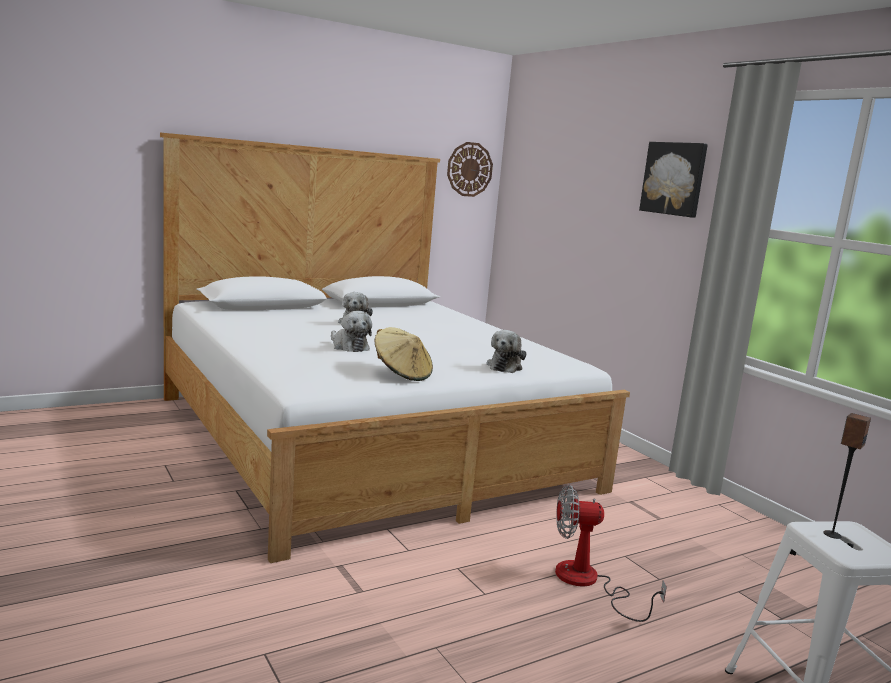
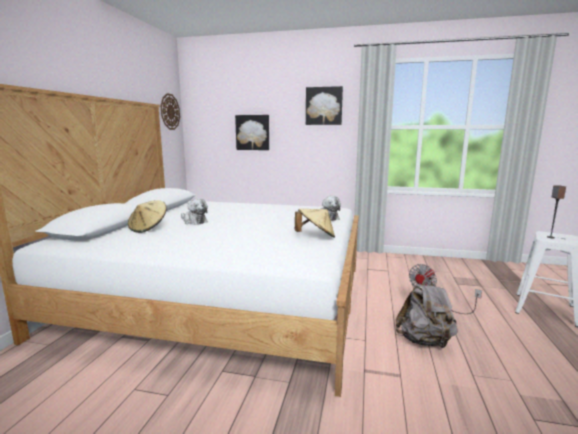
camera: 45 degrees left, 0 degrees up
plush toy [331,311,372,352] -> none
none -> beige hat [128,200,167,233]
none -> picture [235,115,269,150]
none -> grey backpack [396,277,458,348]

